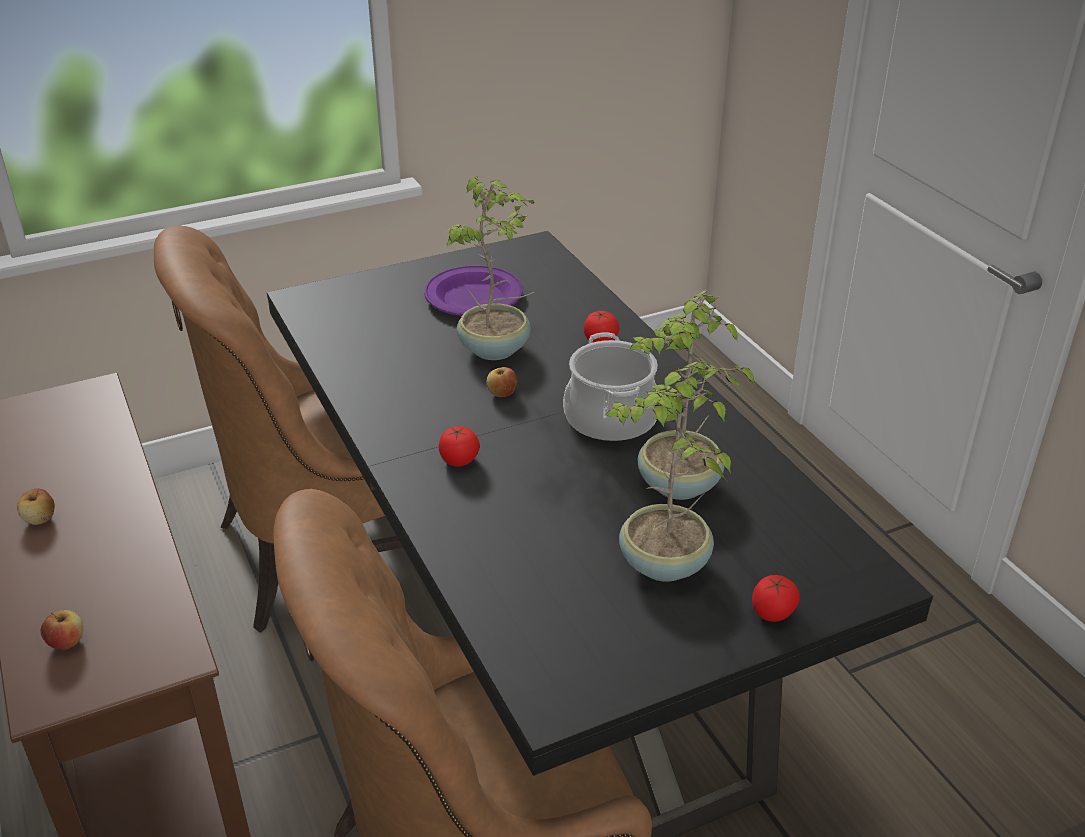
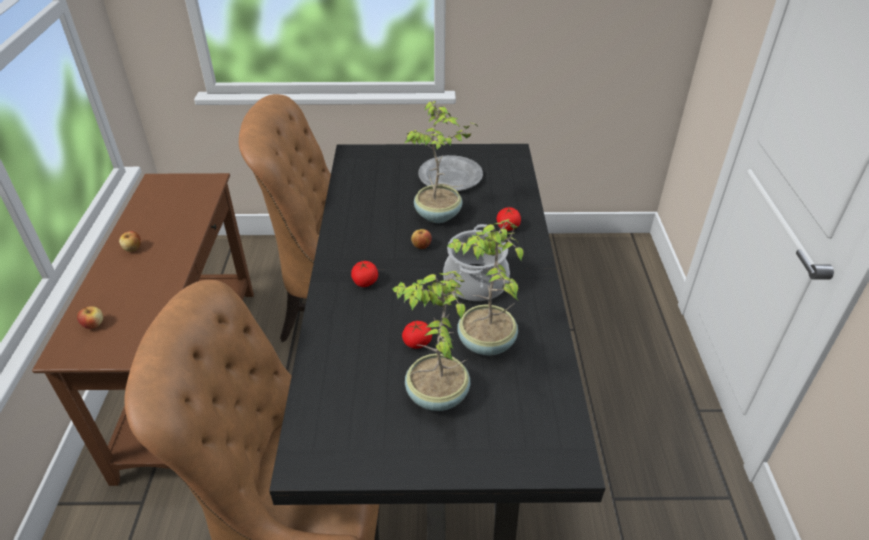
camera: 25 degrees right, 5 degrees up
purple plate [424,266,523,316] -> grey plate [418,155,483,191]
tomato [752,575,800,622] -> tomato moved to [402,321,432,349]

